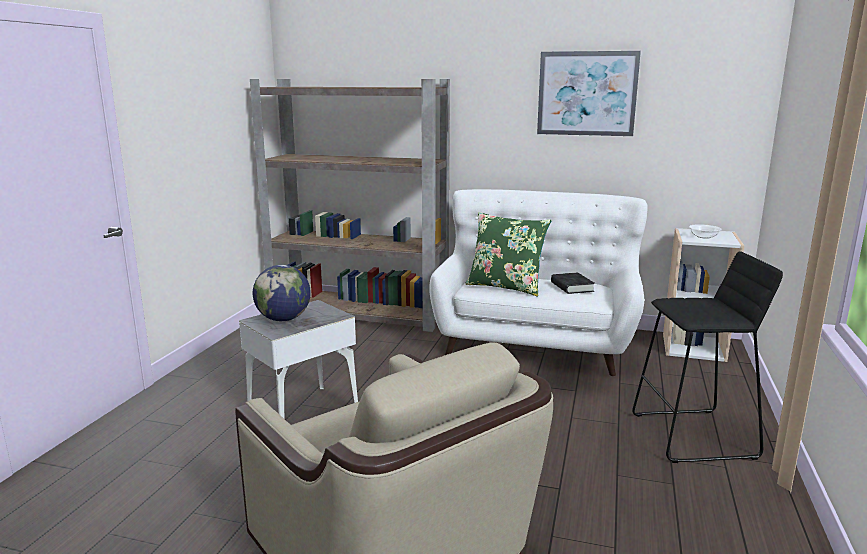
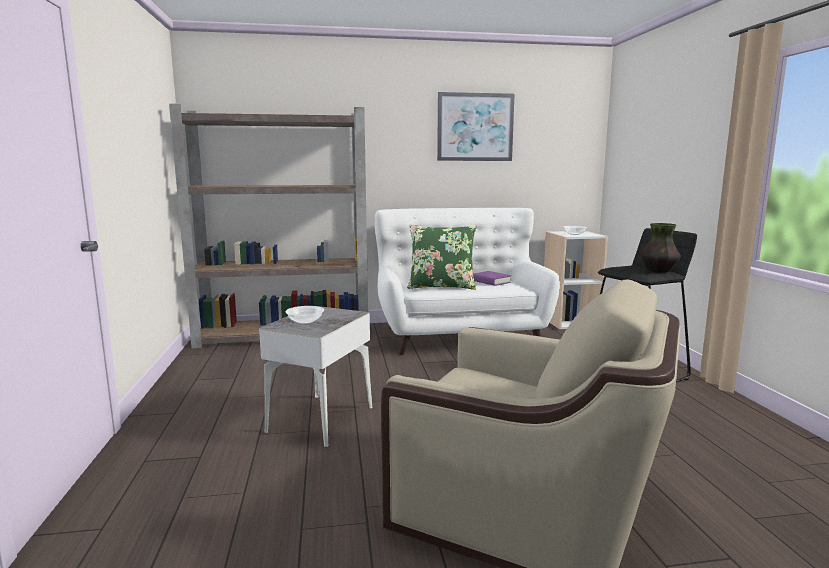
camera: 25 degrees left, 5 degrees down
globe [253,265,311,321] -> bowl [285,306,324,324]
black book [551,272,595,294] -> purple book [473,271,511,286]
none -> vase [640,223,681,273]

